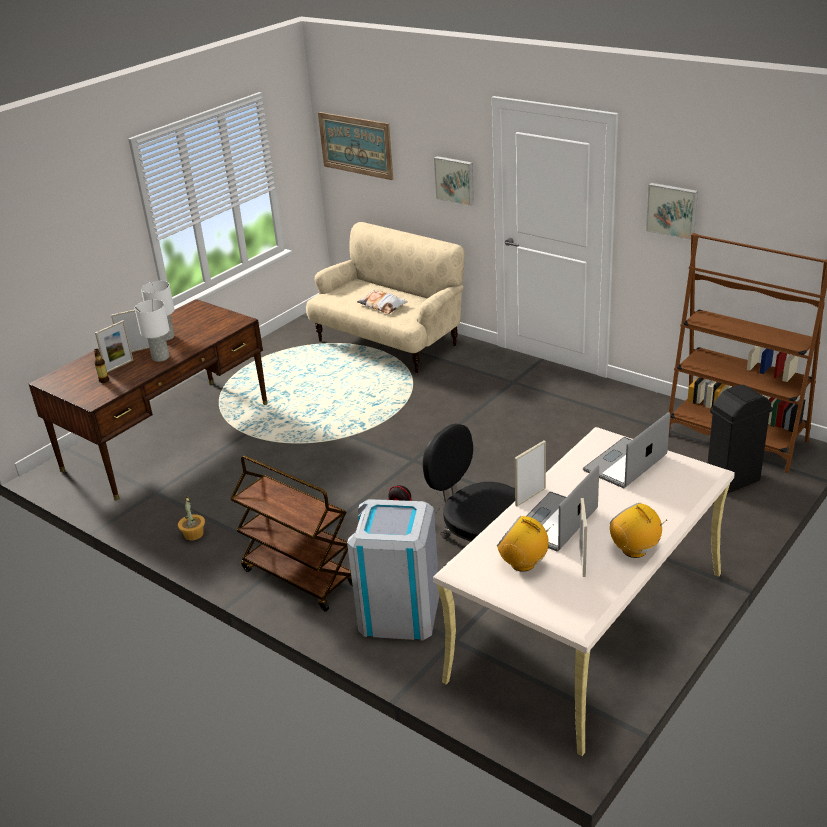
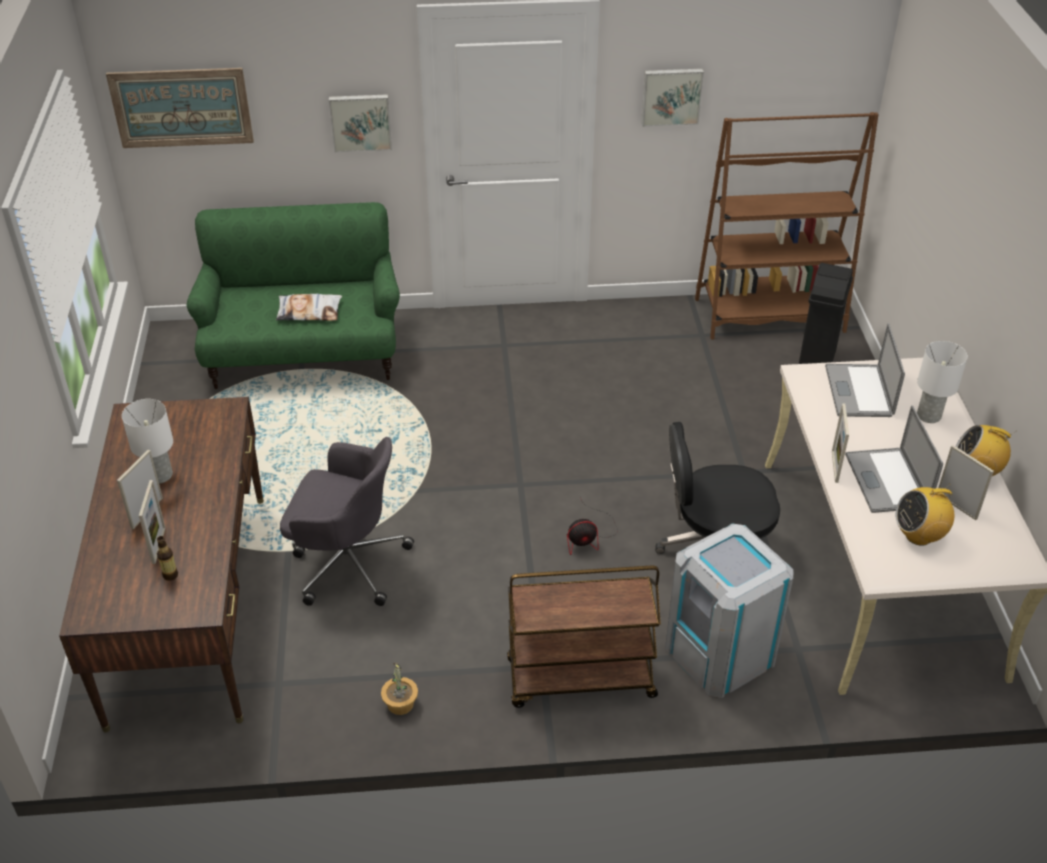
camera: 45 degrees left, 10 degrees up
white table lamp [135,300,170,362] -> white table lamp moved to [917,341,968,423]
beige sofa [306,222,465,373] -> green sofa [186,202,400,389]
none -> grey office chair [280,437,414,606]

